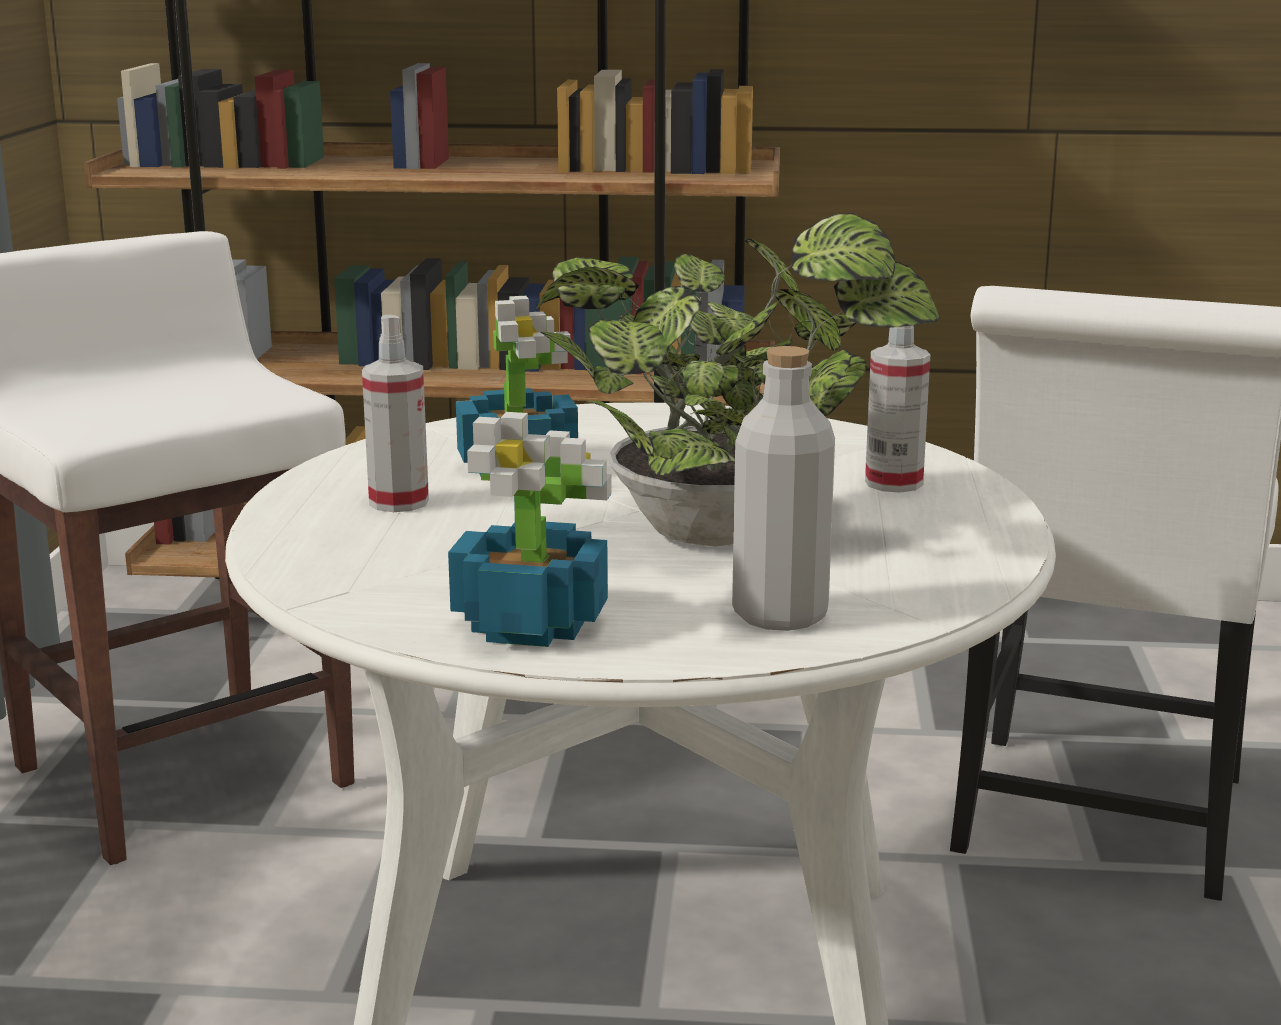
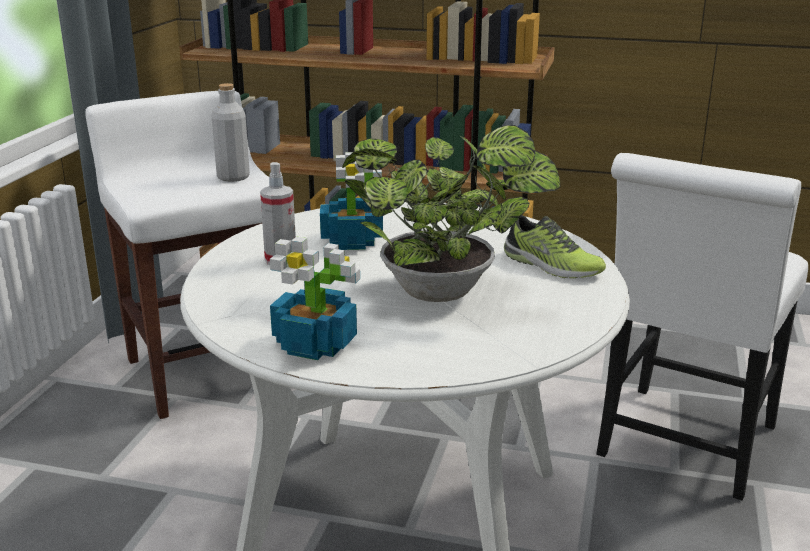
camera: 10 degrees right, 5 degrees up
grey bottle [732,346,835,631] -> grey bottle moved to [212,83,250,182]
spray bottle [865,325,931,493] -> shoe [504,215,606,278]

